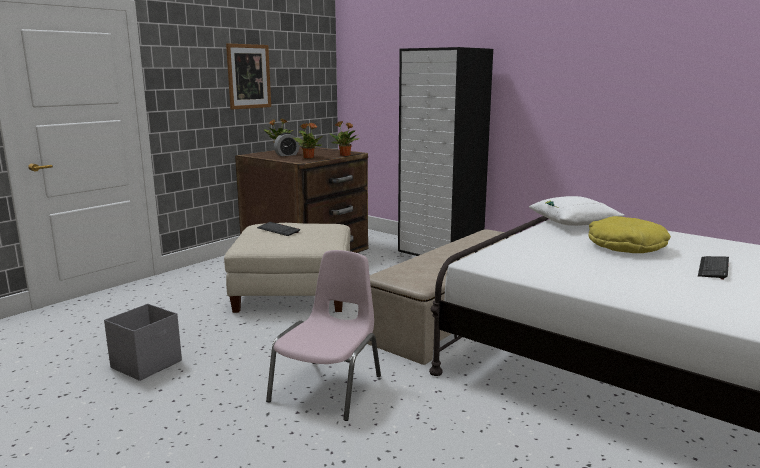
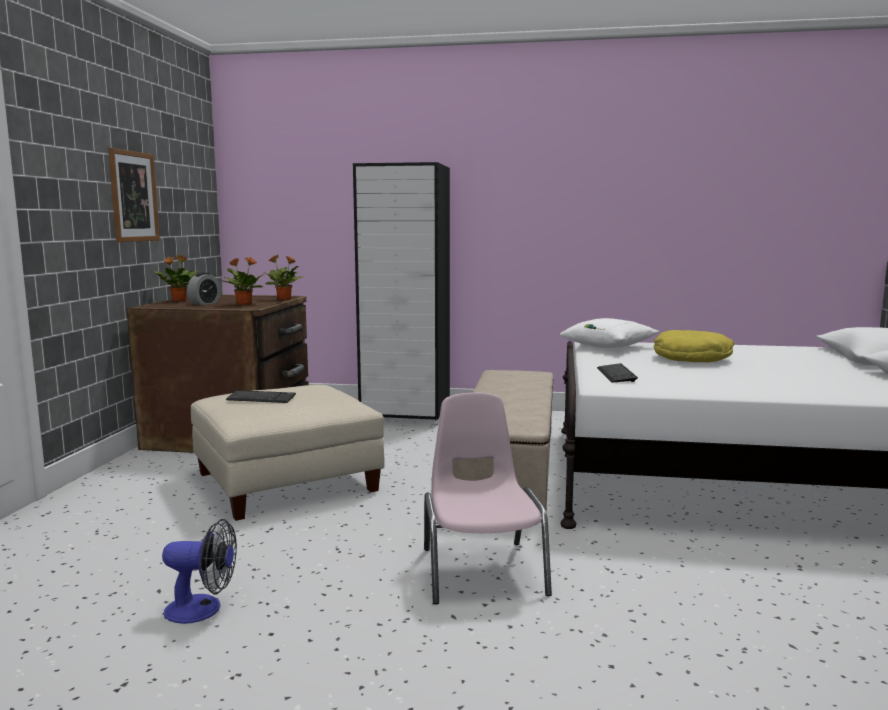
camera: 30 degrees left, 5 degrees down
grey storage box [104,304,182,381] -> fan [162,519,237,624]
keyboard [698,256,729,280] -> keyboard moved to [597,363,638,383]

